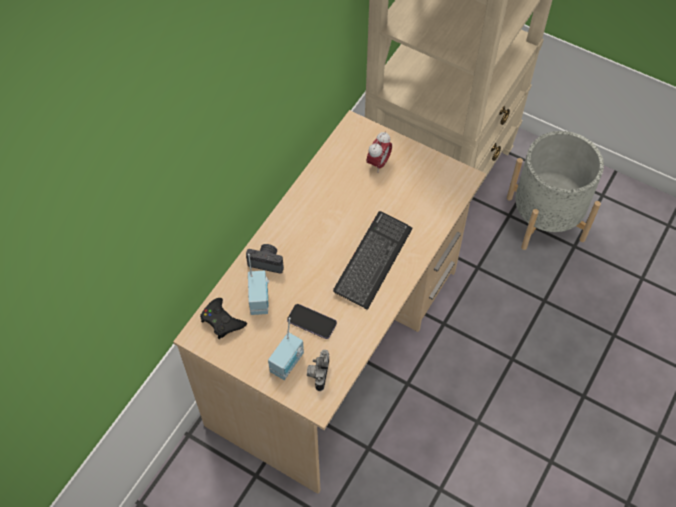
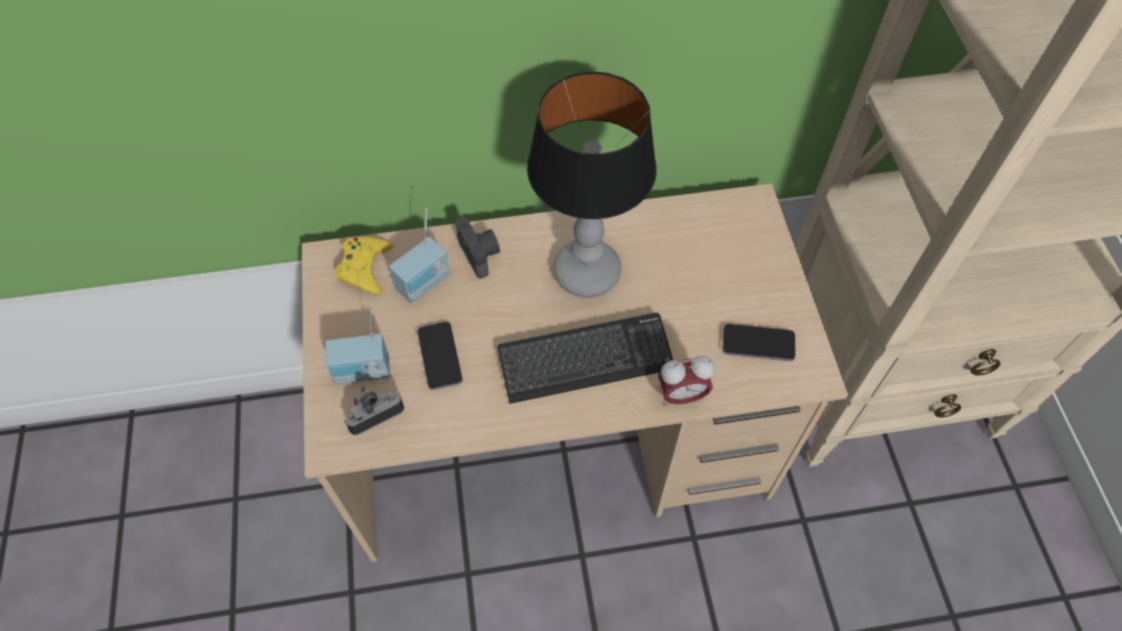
camera: 50 degrees right, 0 degrees up
black game controller [200,298,247,339] -> yellow game controller [335,237,393,294]
alarm clock [366,132,392,173] -> alarm clock moved to [658,356,715,406]
grey planter [507,131,604,250] -> none
none -> table lamp [527,72,657,298]
none -> phone [723,324,796,361]

